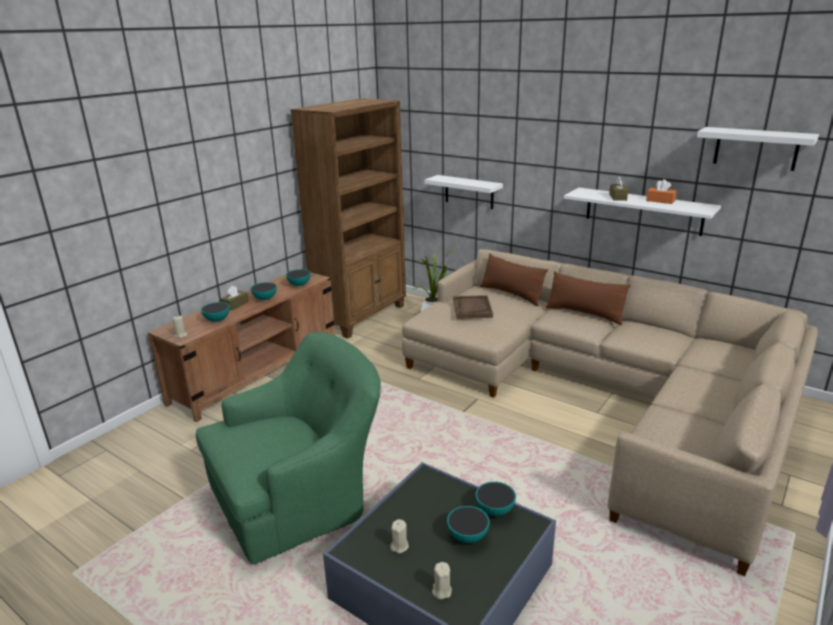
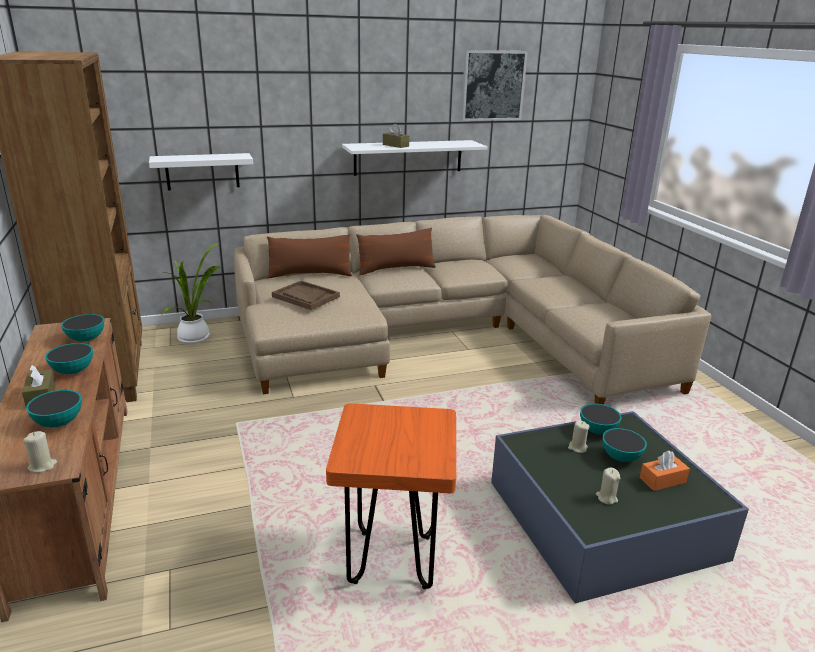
camera: 55 degrees left, 0 degrees up
green armchair [196,332,381,564] -> orange stool [326,403,456,589]
beige candle [432,562,452,599] -> beige candle moved to [568,420,590,453]
orange tissue box [646,179,677,204] -> orange tissue box moved to [640,451,690,491]
white shelf [697,127,819,171] -> picture [461,50,528,121]

